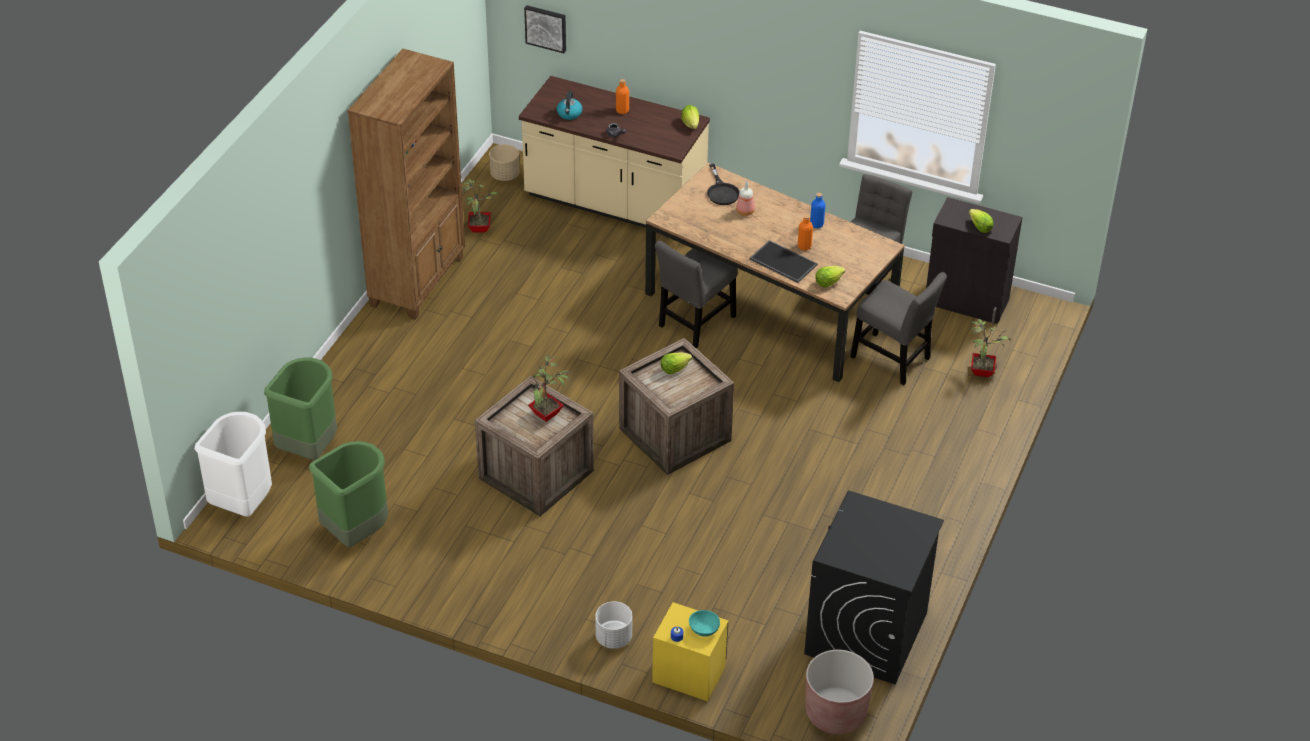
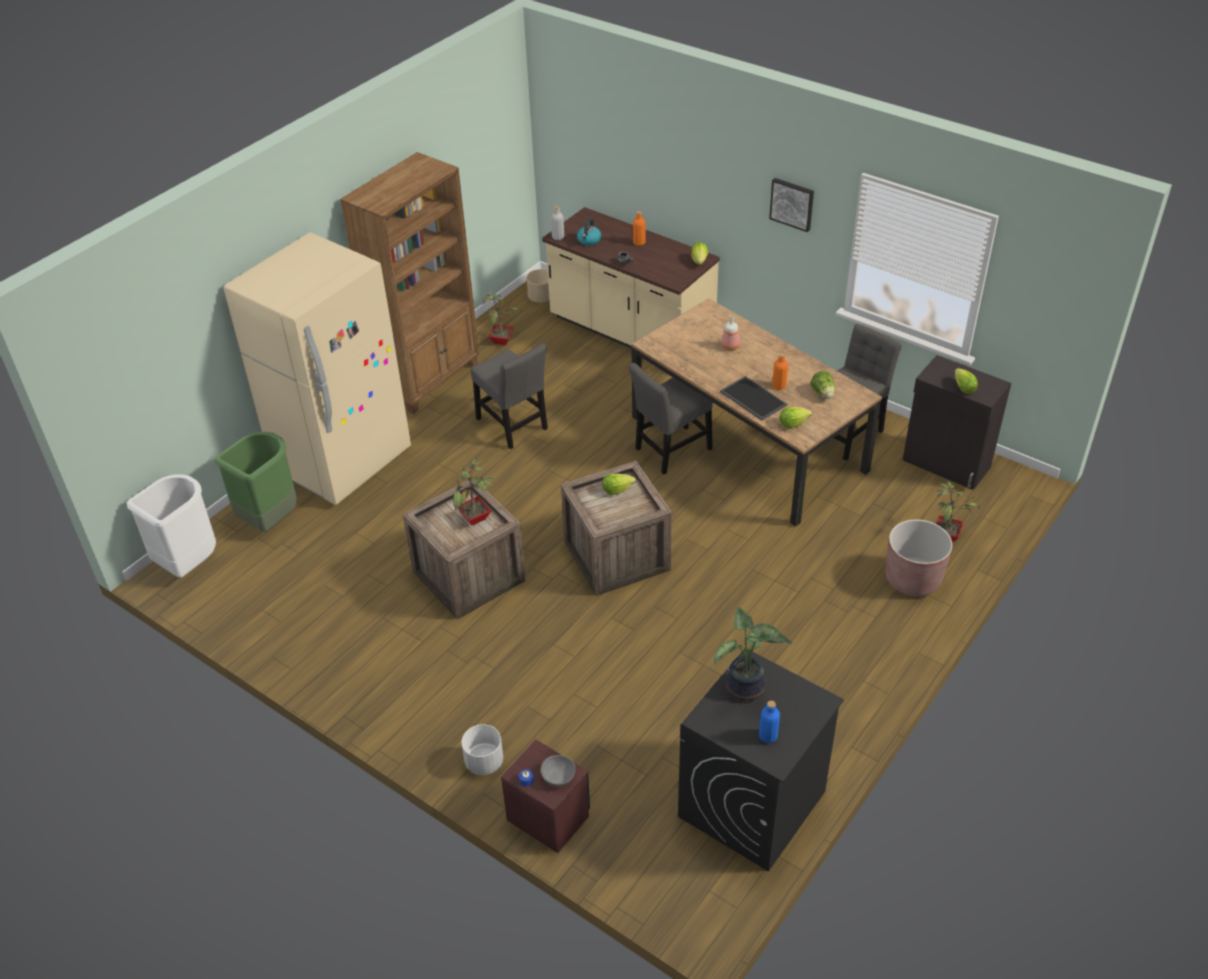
camera: 15 degrees right, 0 degrees up
green trash can [309,441,388,547] -> none
picture [524,5,566,53] -> picture moved to [769,178,814,232]
yellow nightstand [652,602,728,701] -> brown nightstand [501,740,590,853]
turquoise bowl [689,610,720,637] -> grey bowl [541,755,575,787]
black frying pan [707,164,740,205] -> none
brown planter [806,650,874,734] -> brown planter moved to [886,519,952,597]
blue bottle [810,193,825,228] -> blue bottle moved to [759,701,780,743]
grey chair [850,272,947,385] -> grey chair moved to [471,343,548,449]
none -> beige fridge [224,232,411,505]
none -> grey bottle [551,206,564,240]
none -> potted plant [714,607,792,701]
none -> lettuce [811,371,835,399]

